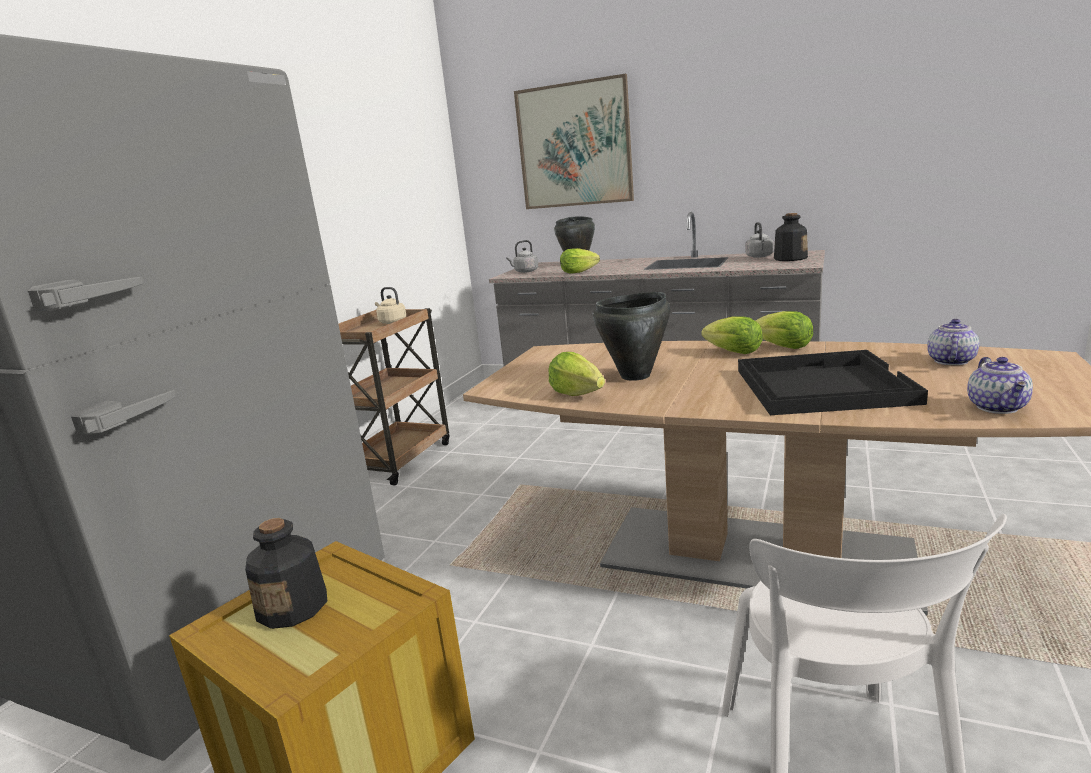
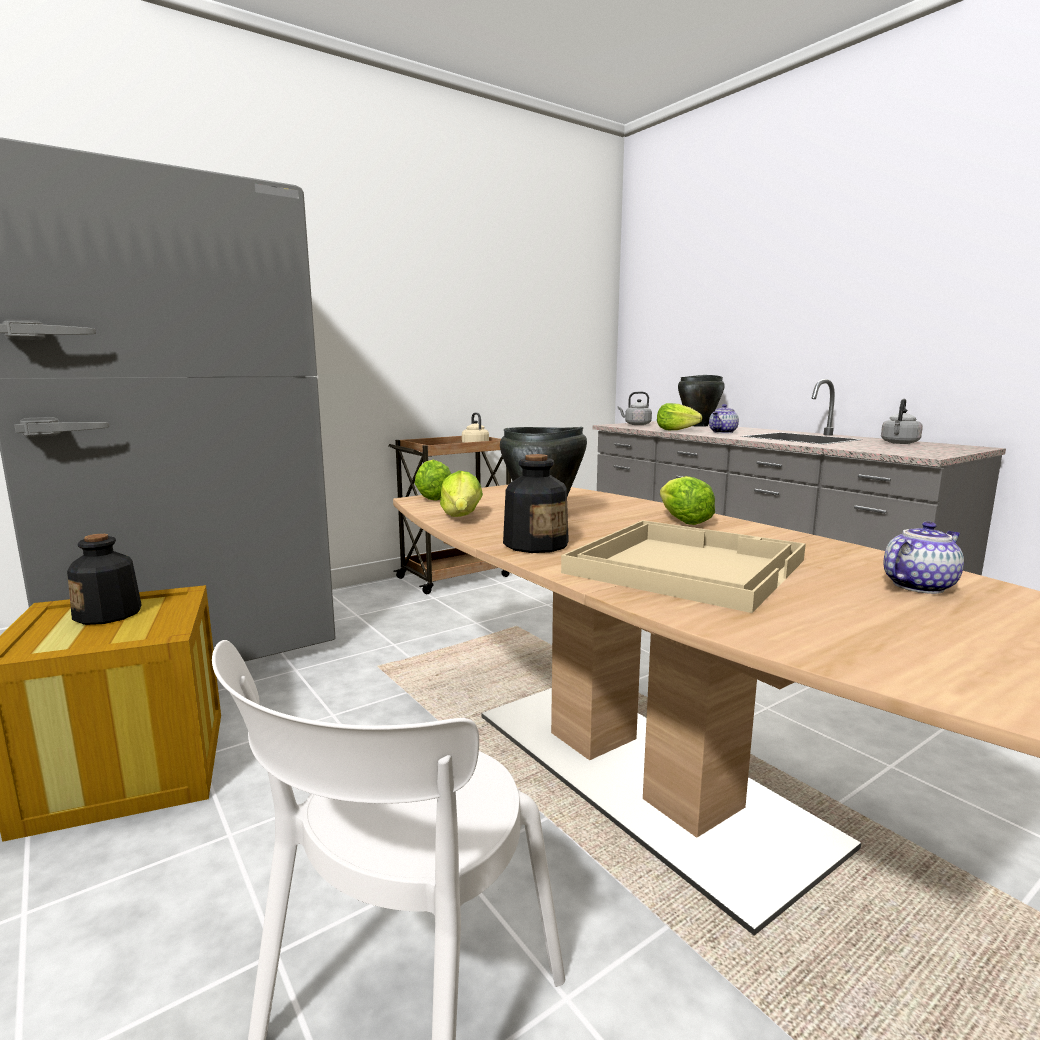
camera: 30 degrees right, 5 degrees down
picture [514,74,634,209] -> none
black tray [738,350,928,415] -> beige tray [561,520,806,613]
lettuce [756,311,813,349] -> lettuce moved to [415,460,451,501]
bottle [774,213,808,261] -> bottle moved to [503,454,569,553]
teapot [967,357,1033,414] -> teapot moved to [709,404,739,434]

